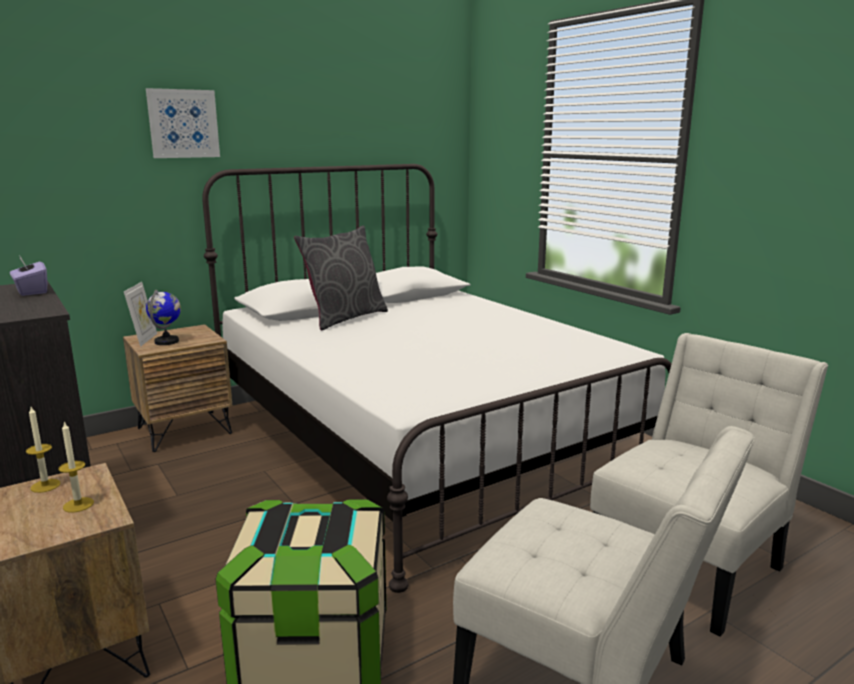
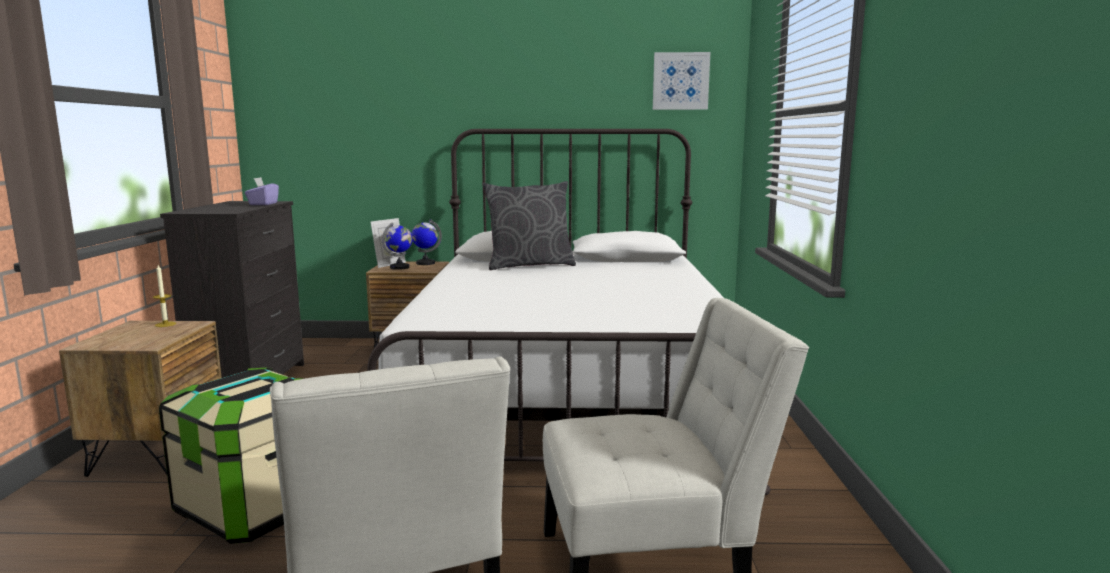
camera: 35 degrees right, 5 degrees down
candle [58,422,94,513] -> none
picture [146,88,220,158] -> picture moved to [653,52,710,110]
none -> globe [411,219,442,265]

